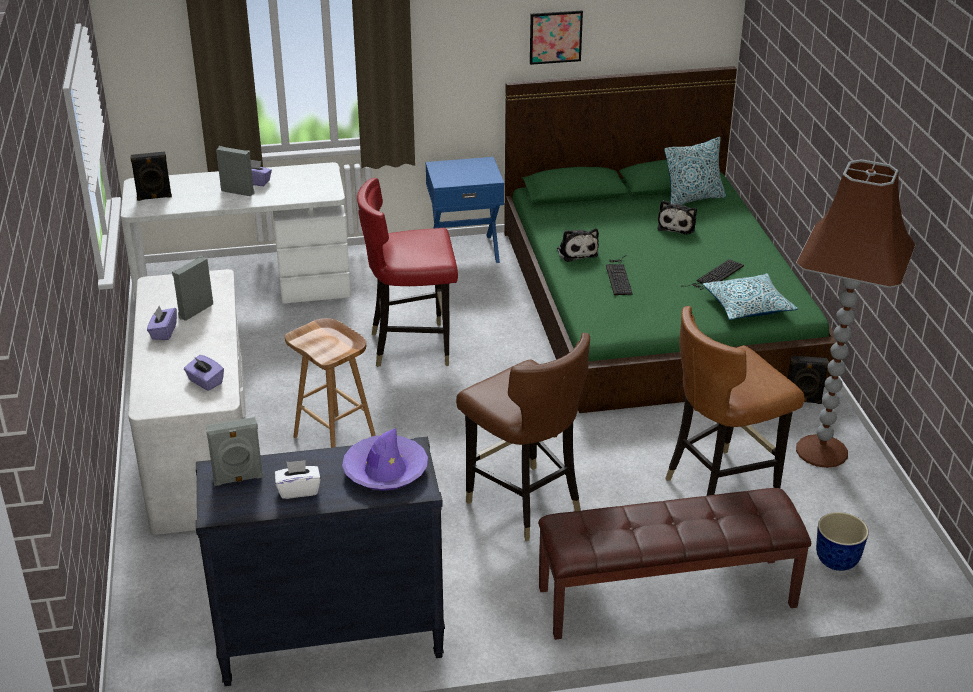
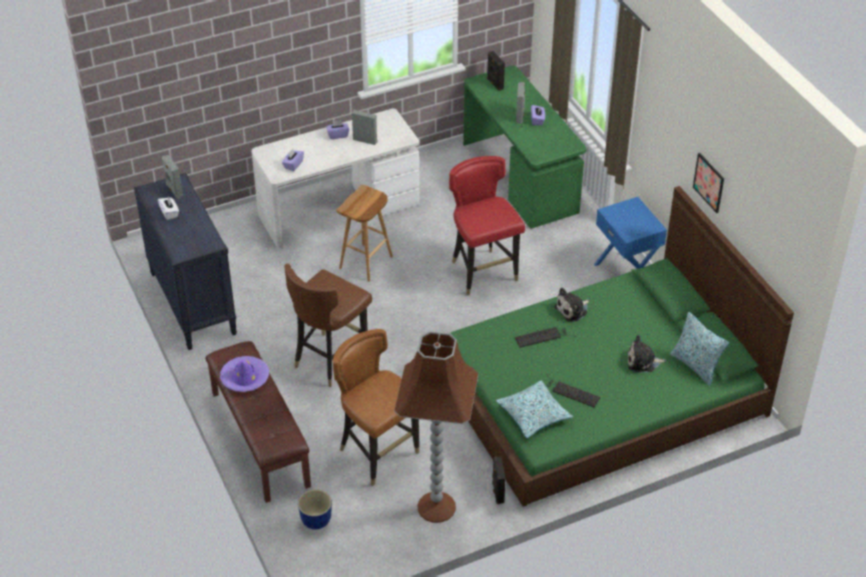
camera: 75 degrees right, 10 degrees up
white desk [121,162,351,303] -> green desk [463,65,587,229]
purple hat [342,428,428,491] -> purple hat moved to [220,356,269,392]

